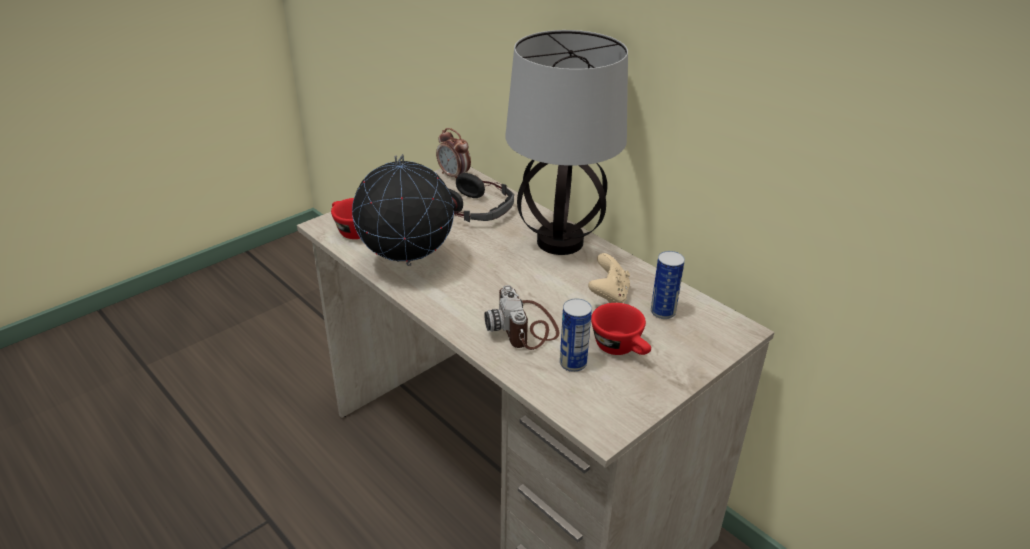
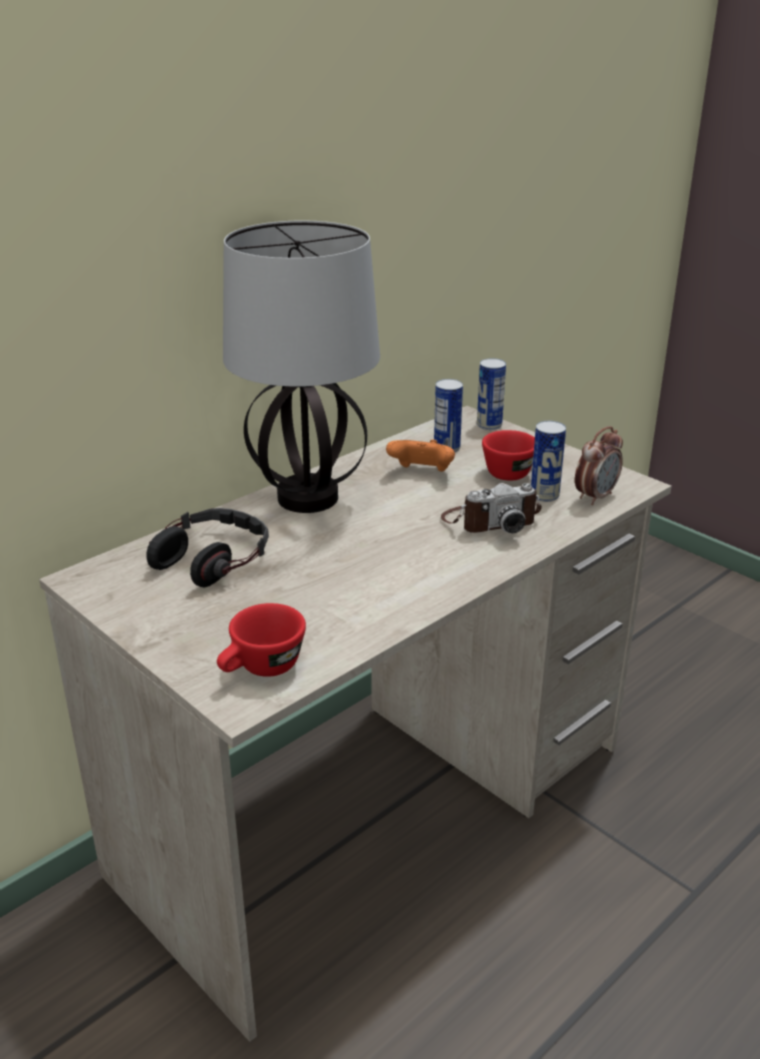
camera: 90 degrees left, 5 degrees down
globe [352,154,454,266] -> none
alarm clock [436,128,471,178] -> alarm clock moved to [575,426,623,505]
beige game controller [588,253,630,303] -> orange game controller [386,440,455,472]
none -> can [477,358,506,430]

